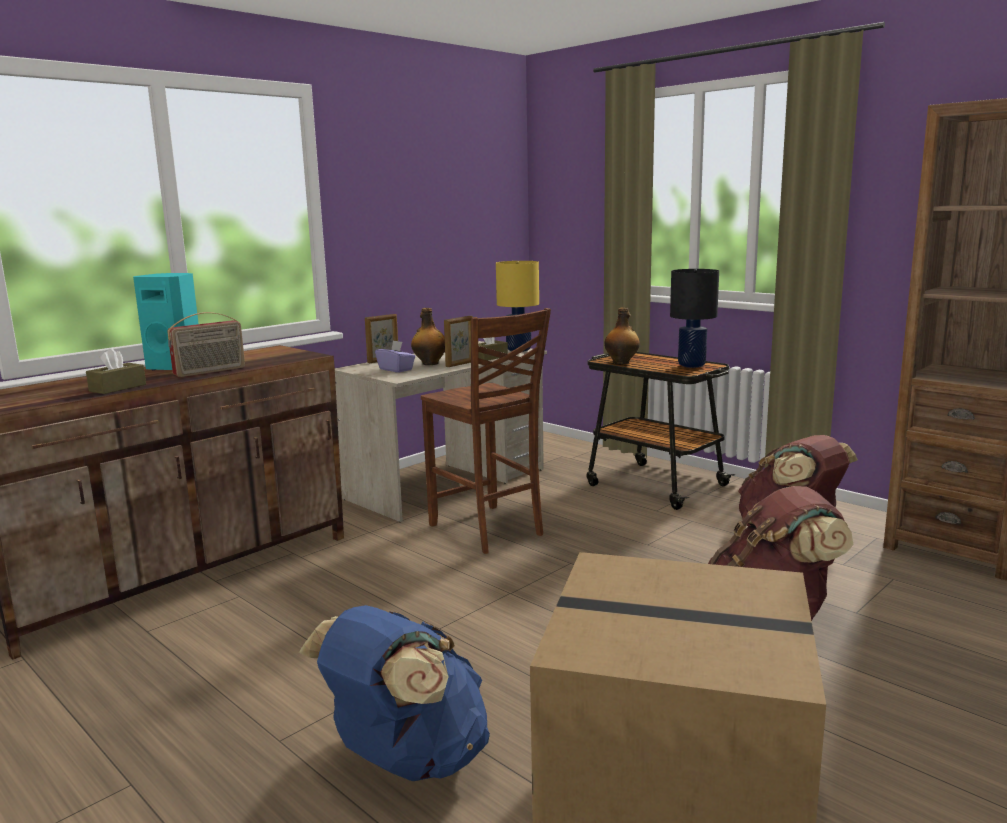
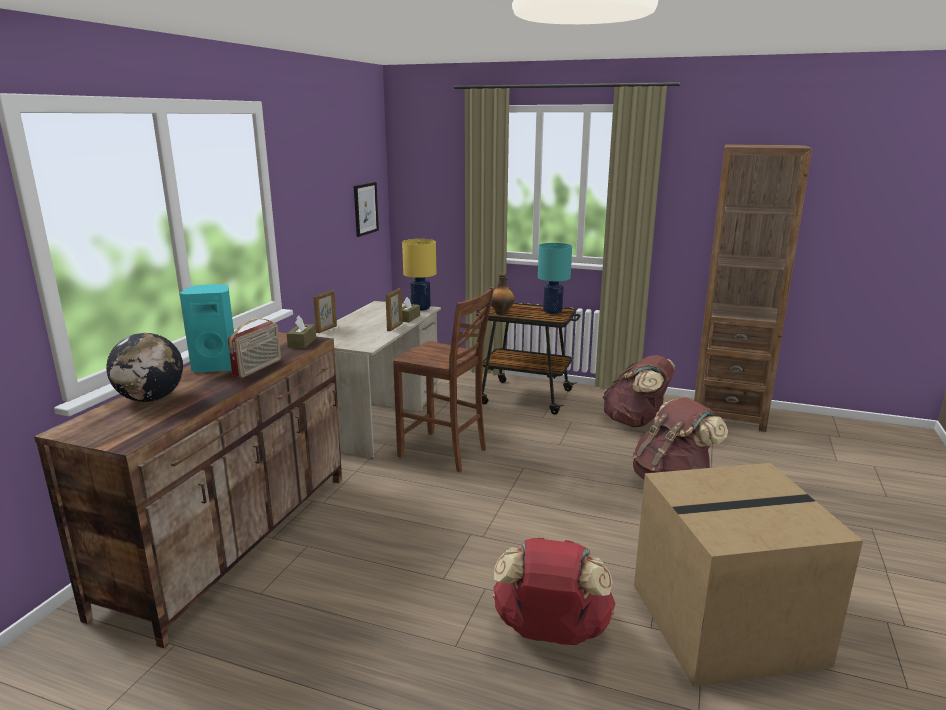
camera: 25 degrees left, 5 degrees up
brown tissue box [86,348,146,394] -> brown tissue box moved to [287,315,316,348]
blue backpack [299,605,490,781] -> red backpack [492,537,615,645]
purple tissue box [375,340,416,373] -> none
bottle [411,308,445,365] -> none
black table lamp [670,269,719,368] -> turquoise table lamp [538,243,572,314]
none -> globe [106,333,183,402]
none -> picture [354,182,379,237]

